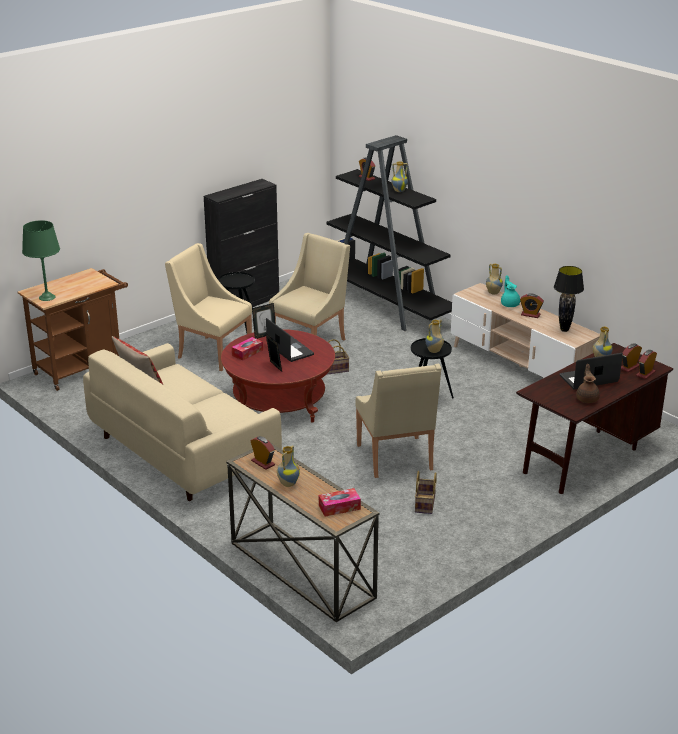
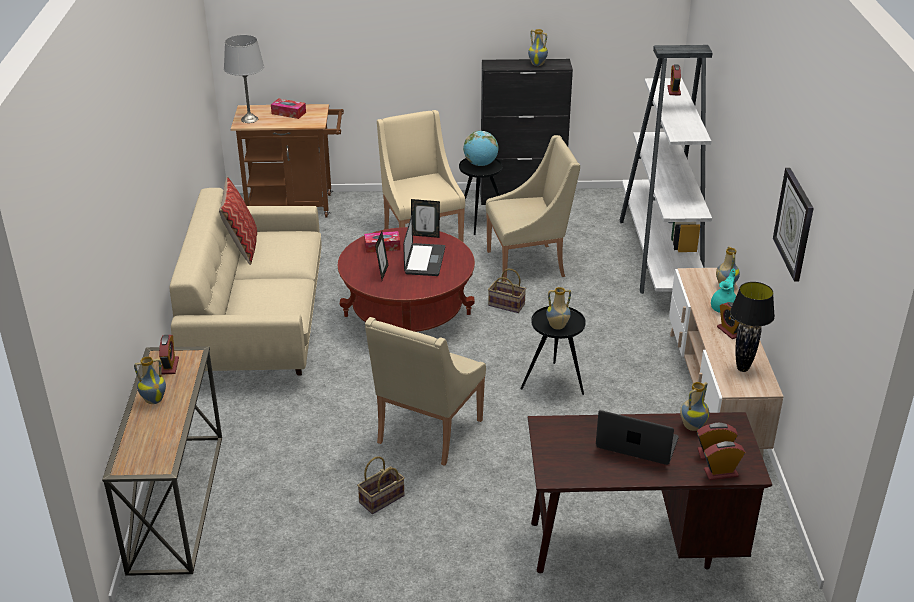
camera: 40 degrees right, 5 degrees up
green table lamp [22,220,60,301] -> grey table lamp [224,35,264,123]
tissue box [319,488,361,517] -> tissue box moved to [271,98,306,119]
black bookcase [327,135,452,331] -> white bookcase [620,45,713,294]
vase [392,161,408,192] -> vase moved to [528,29,548,66]
brown teapot [576,364,600,403] -> none
none -> globe [463,131,499,166]
none -> wall clock [773,168,814,282]

